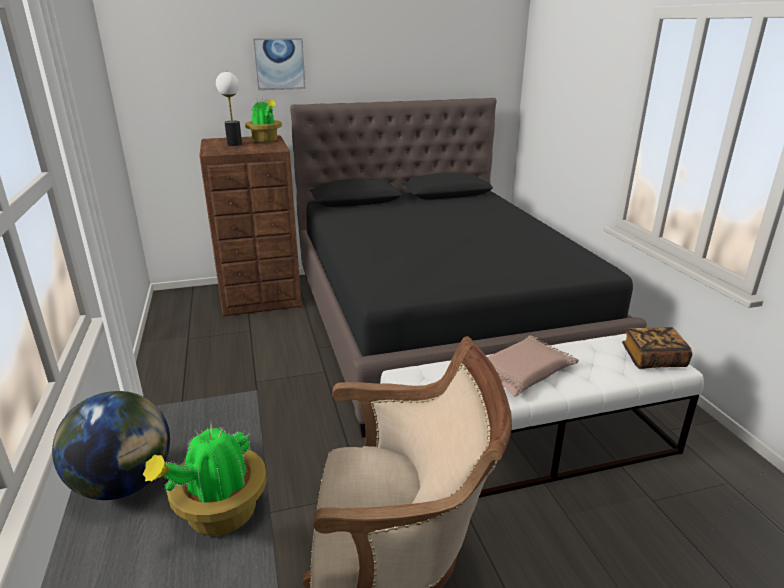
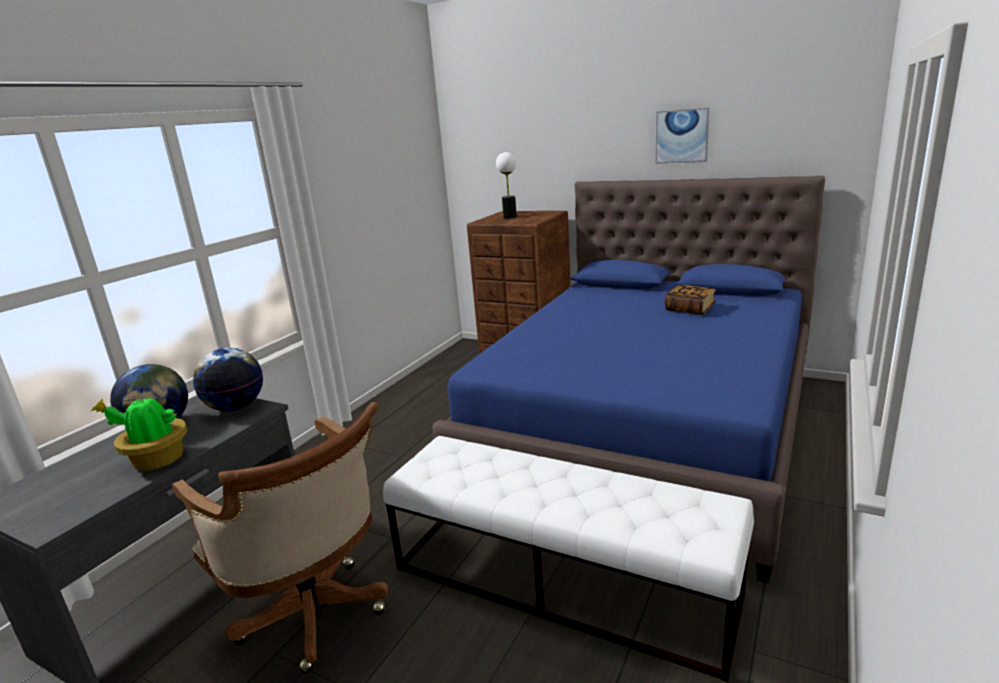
camera: 45 degrees right, 5 degrees down
potted plant [245,99,282,142] -> none
picture [253,38,306,90] -> picture moved to [656,108,709,164]
black bed [290,98,647,438] -> blue bed [432,176,825,583]
beige pillow [487,335,579,396] -> none
book [622,327,692,369] -> book moved to [665,285,716,315]
none -> globe [193,347,263,411]

